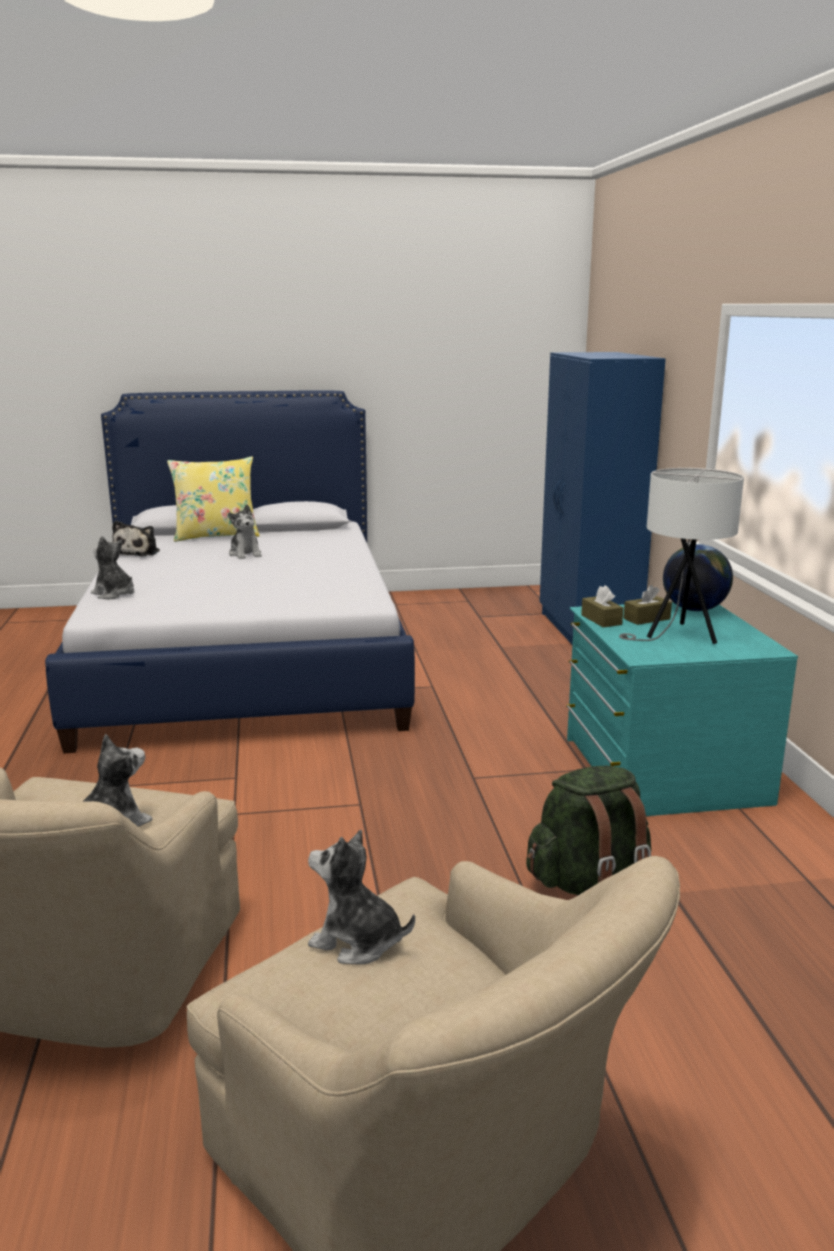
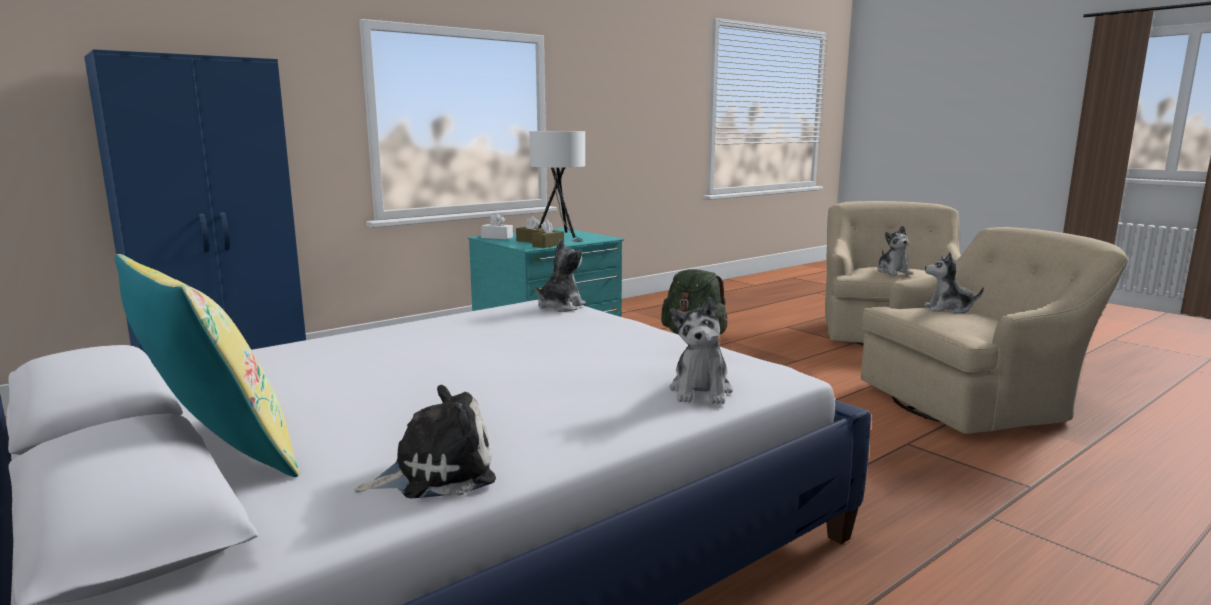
camera: 120 degrees left, 5 degrees down
plush toy [228,504,262,559] -> plush toy moved to [537,239,586,312]
globe [663,544,733,611] -> white tissue box [481,213,513,239]

